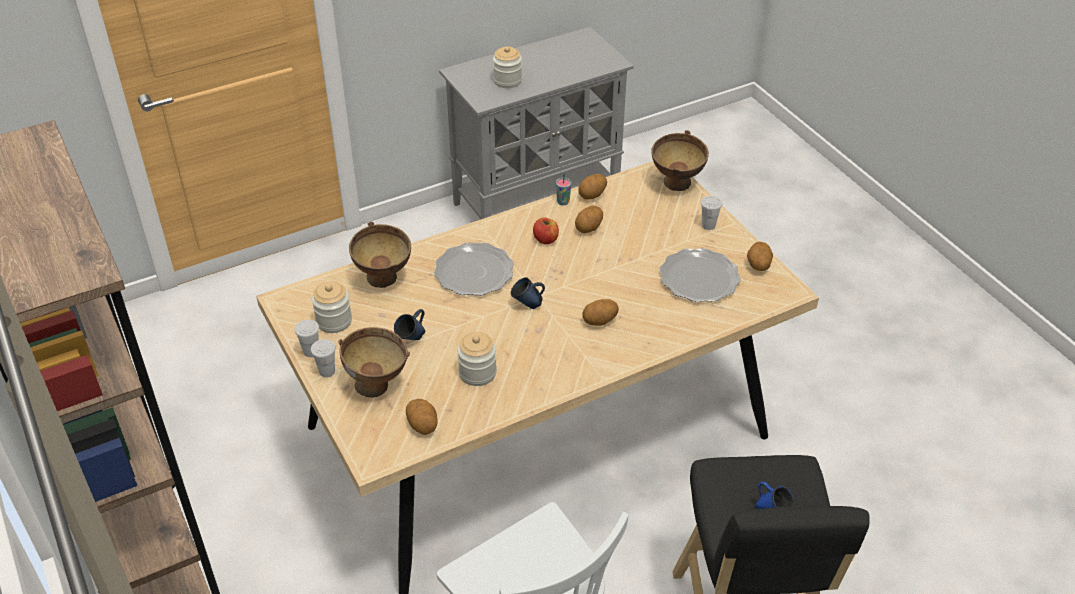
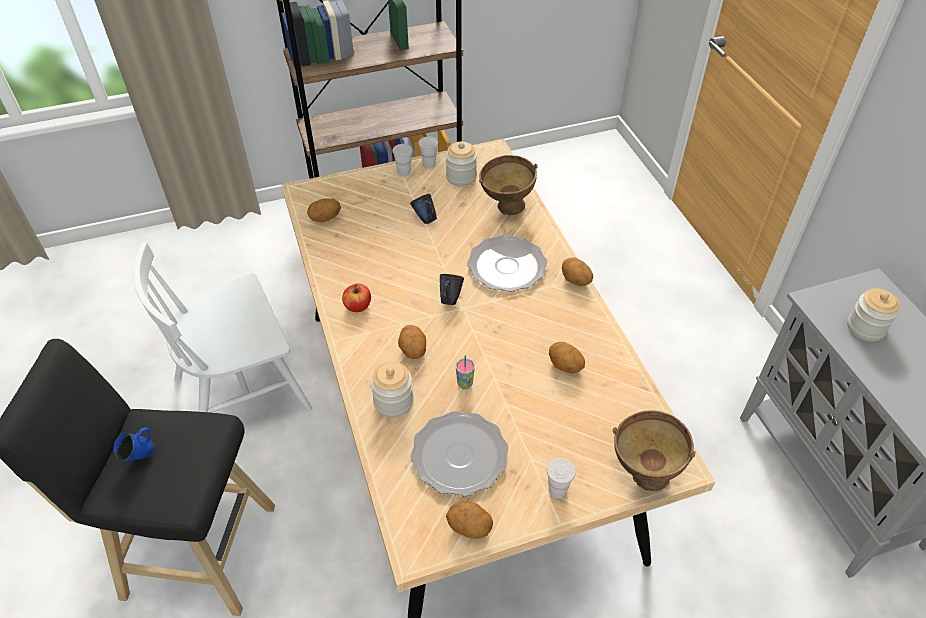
camera: 100 degrees right, 5 degrees up
brown bowl [339,327,410,398] -> none
jar [457,332,497,386] -> jar moved to [371,361,414,418]
apple [533,218,559,244] -> apple moved to [342,283,371,312]
cup [556,172,571,205] -> cup moved to [456,355,475,389]
potato [578,174,607,200] -> potato moved to [562,257,593,286]

